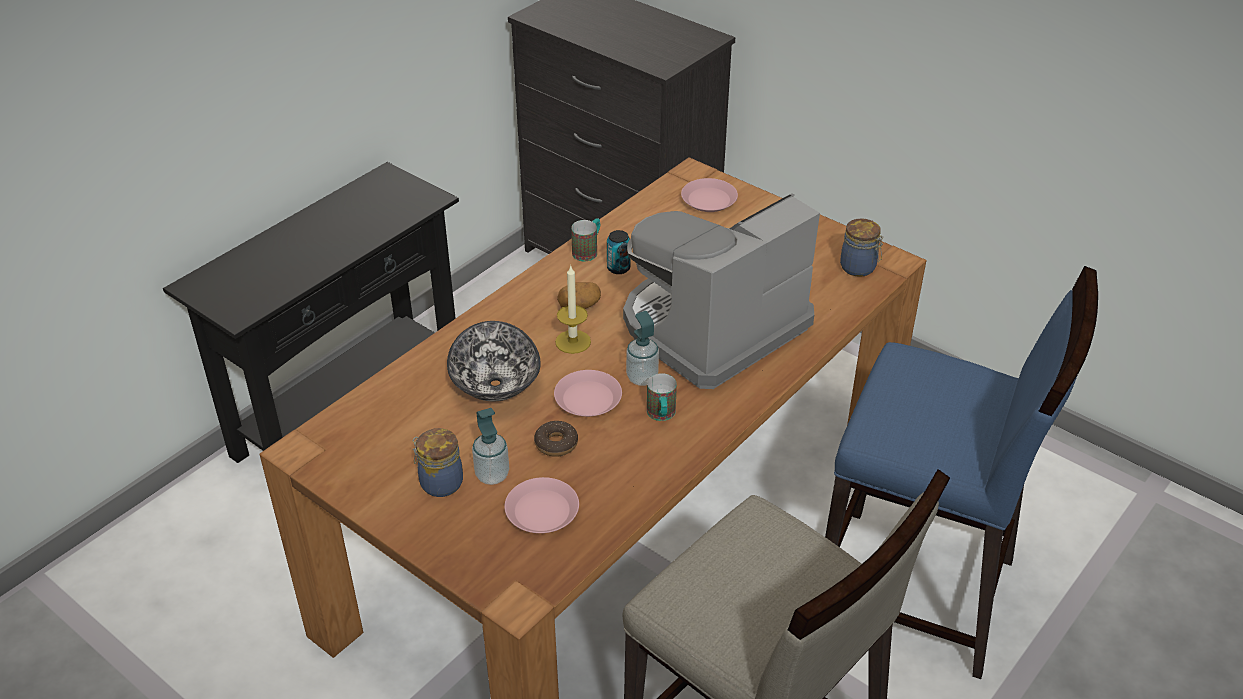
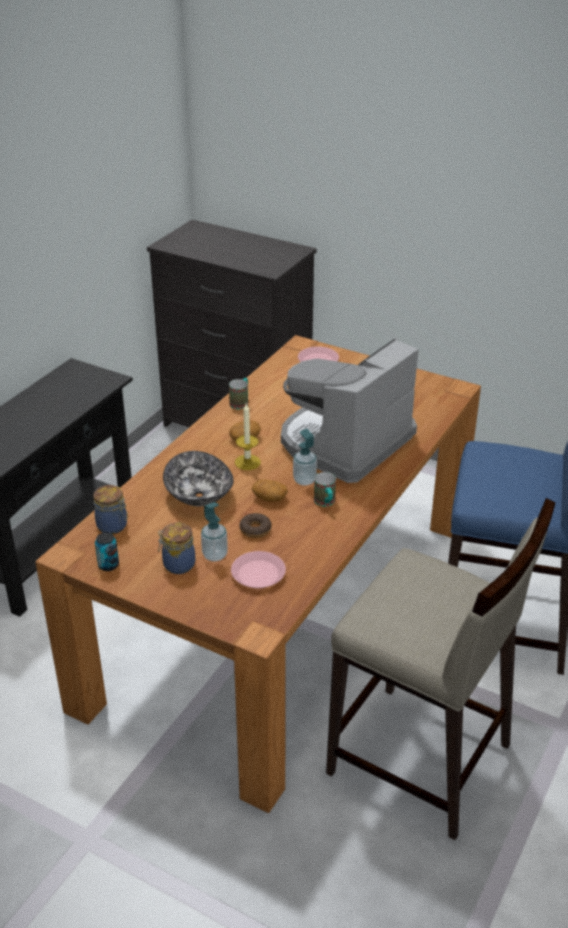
camera: 10 degrees left, 5 degrees down
pink plate [554,370,622,417] -> potato [252,479,288,502]
can [607,230,631,274] -> can moved to [95,532,119,571]
jar [840,218,884,277] -> jar moved to [93,485,128,534]

